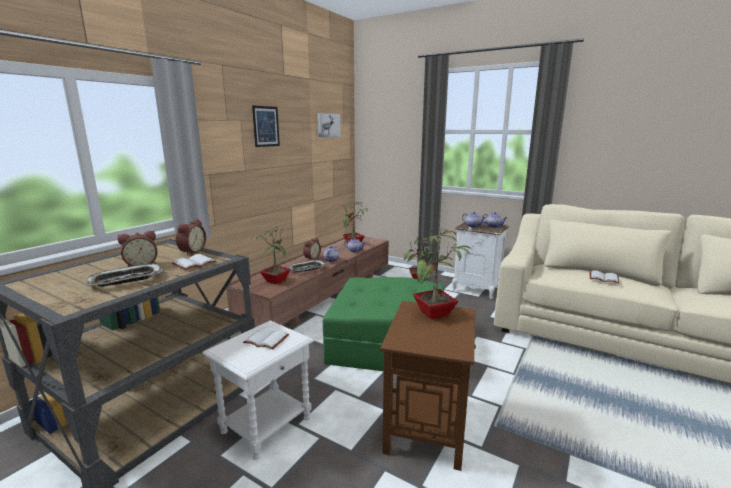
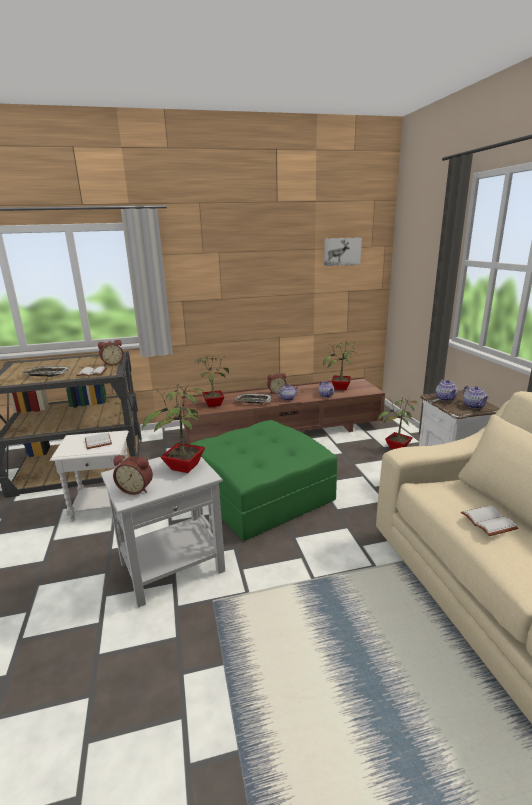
camera: 45 degrees right, 5 degrees up
alarm clock [118,231,158,267] -> alarm clock moved to [113,455,153,495]
picture [252,105,280,147] -> none
brown side table [380,301,476,471] -> white side table [101,457,225,608]

